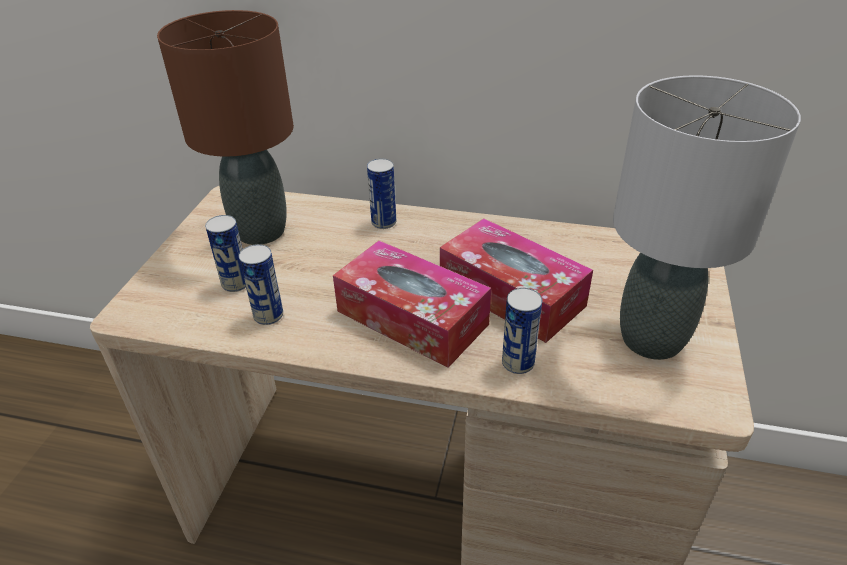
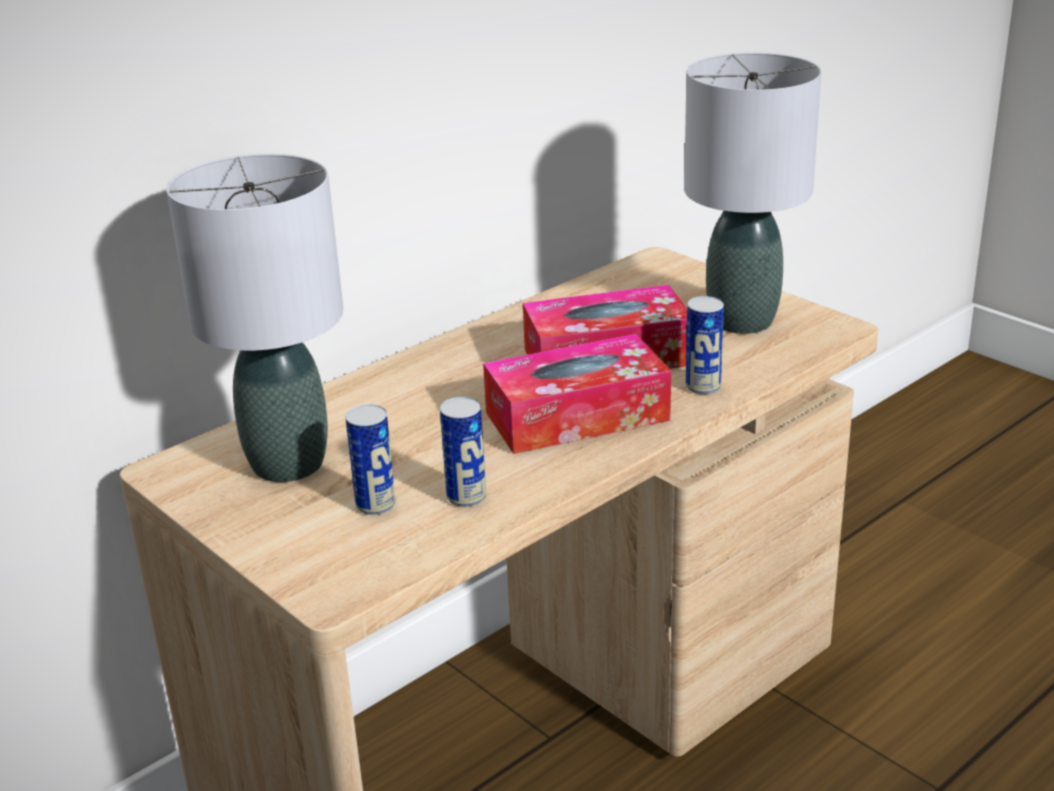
camera: 55 degrees left, 10 degrees down
brown table lamp [157,10,294,245] -> grey table lamp [166,154,343,482]
can [367,158,396,229] -> none

